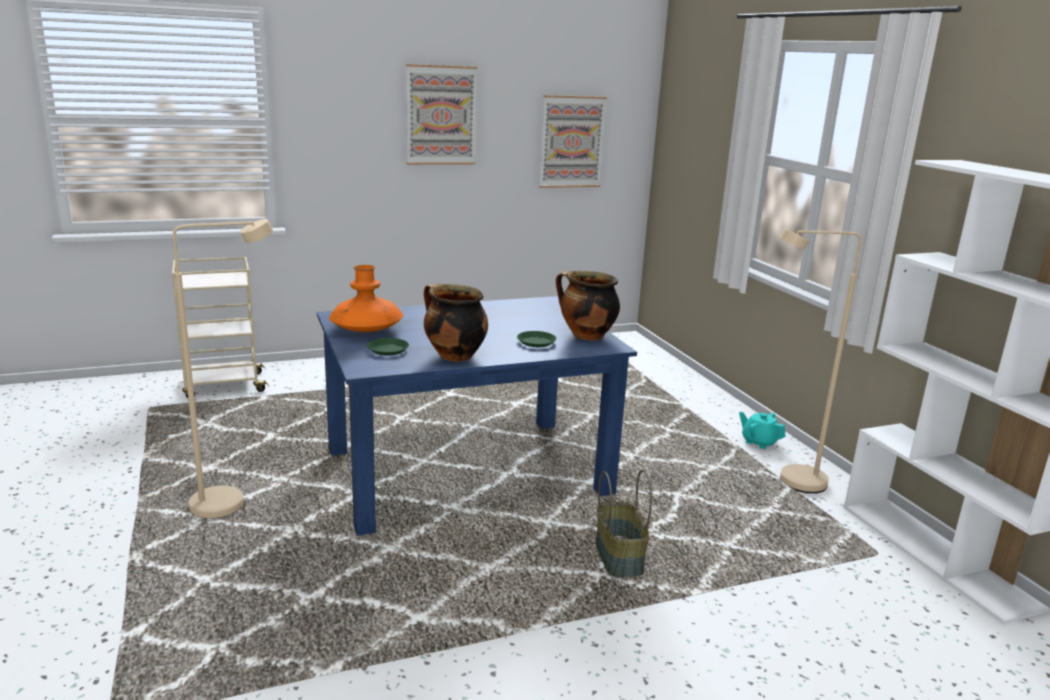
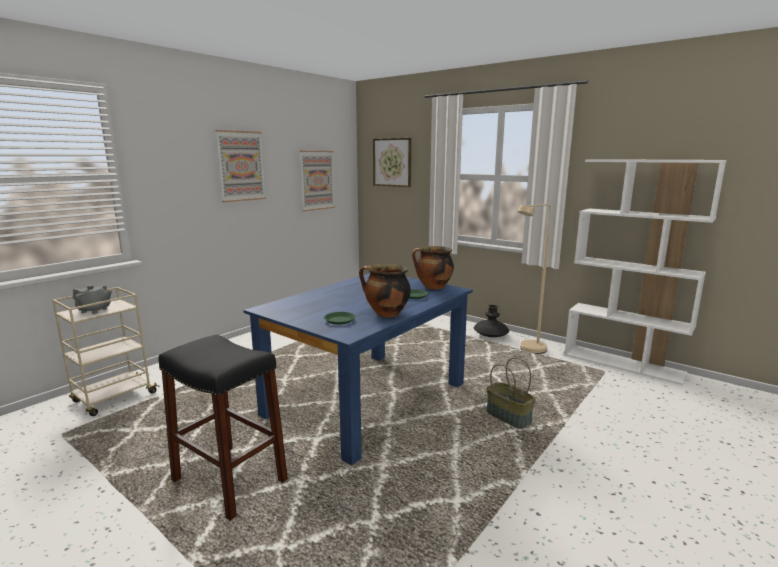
camera: 30 degrees left, 5 degrees down
beige floor lamp [173,219,273,519] -> black stool [159,334,288,521]
orange vase [329,265,404,332] -> none
turquoise teapot [739,412,786,449] -> black vase [474,305,509,337]
none -> grey teapot [73,285,112,314]
none -> picture [373,138,411,187]

